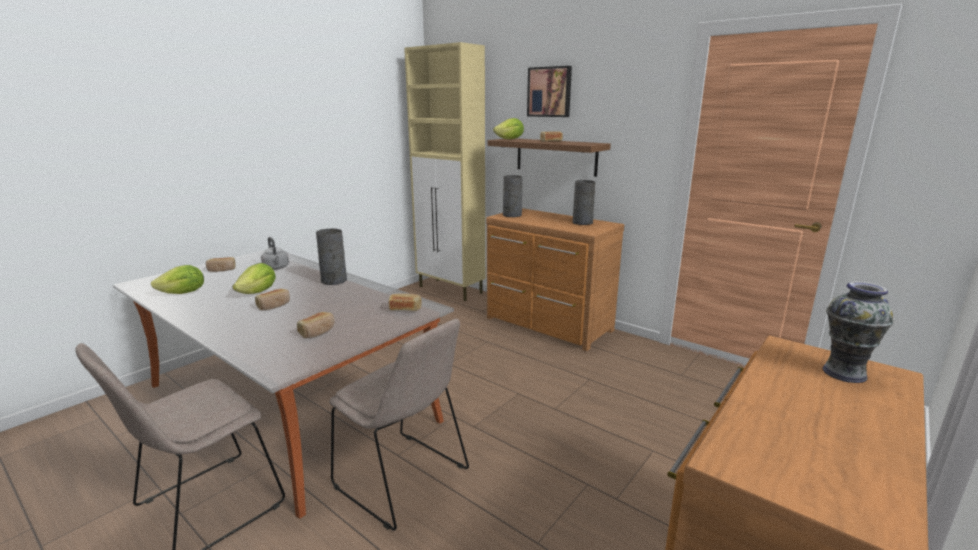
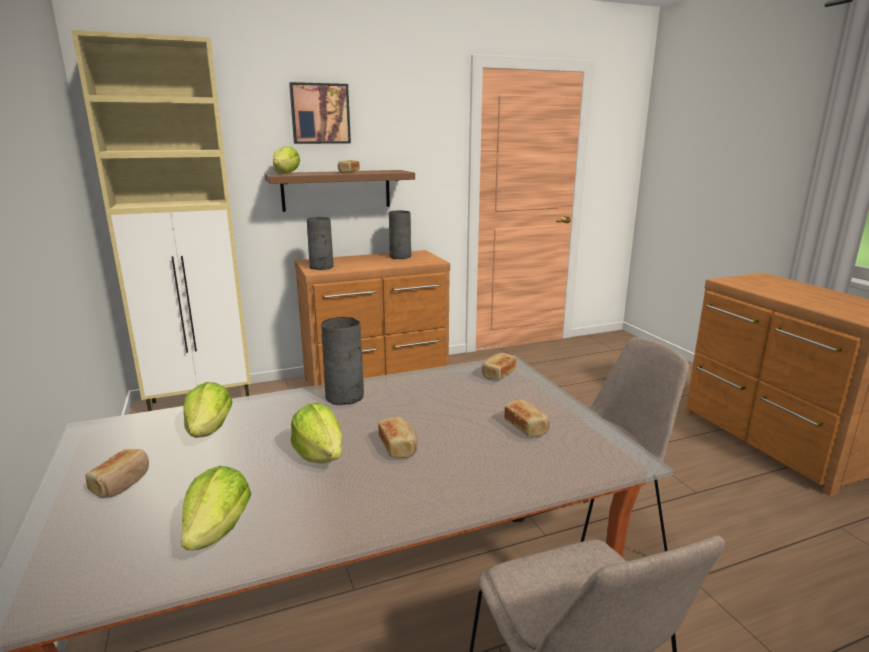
camera: 60 degrees left, 0 degrees up
grey kettle [261,237,289,270] -> lettuce [184,382,232,438]
vase [822,281,893,383] -> none

